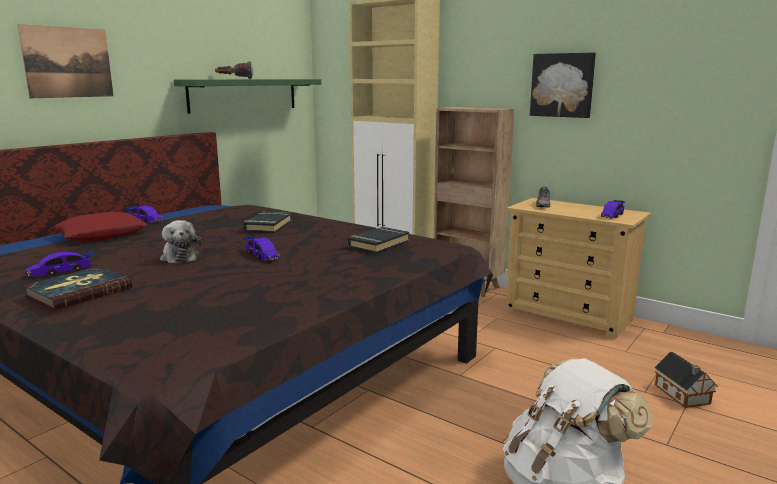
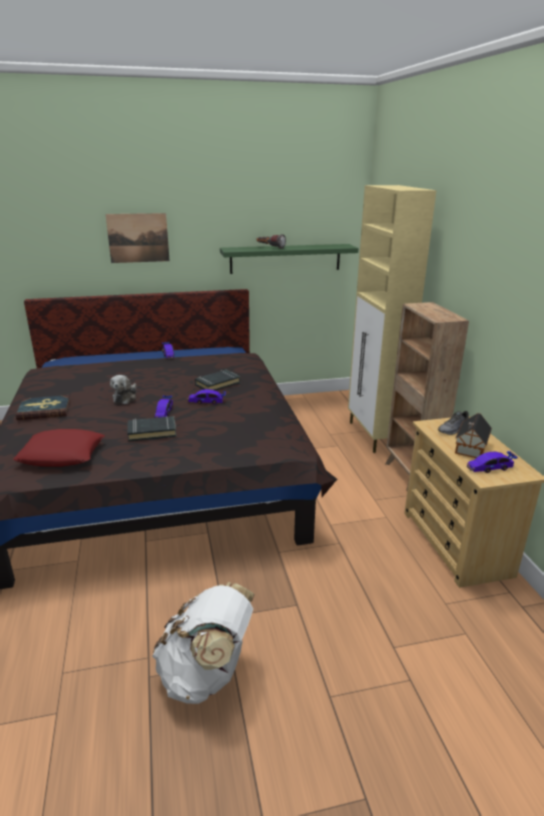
camera: 40 degrees right, 10 degrees up
toy car [26,250,94,277] -> toy car moved to [187,389,226,404]
red pillow [52,212,148,241] -> red pillow moved to [13,429,105,467]
black book [348,227,410,254] -> black book moved to [127,416,177,441]
picture [530,53,596,118] -> none
toy house [655,352,718,408] -> toy house moved to [455,413,492,458]

